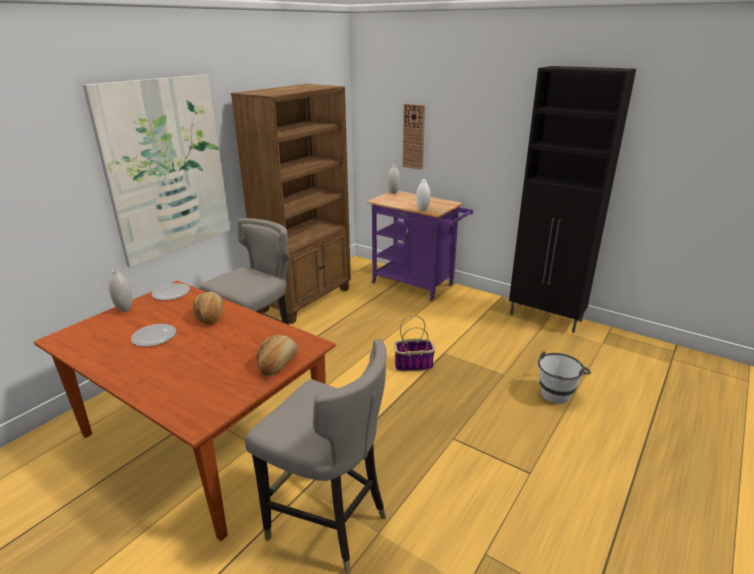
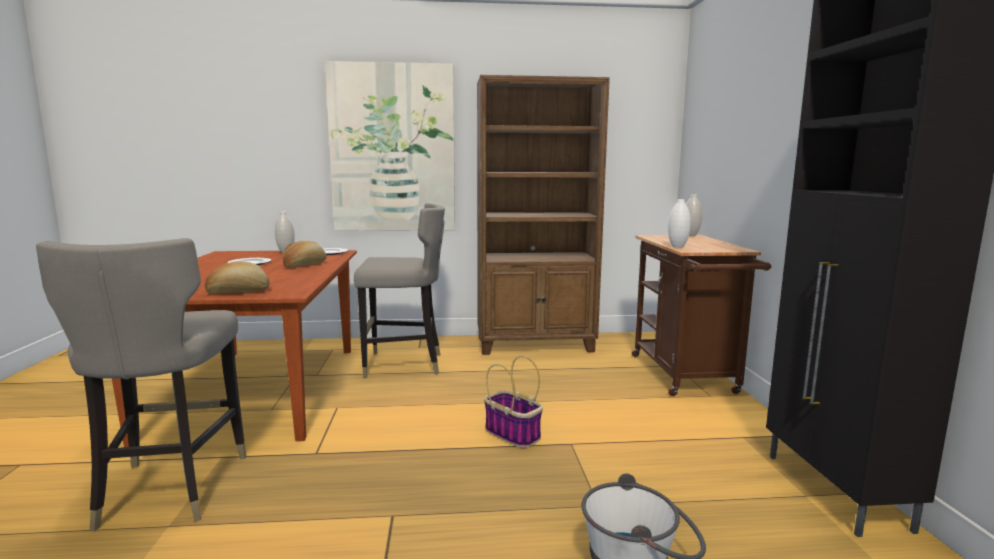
camera: 50 degrees right, 15 degrees down
purple cart [367,191,473,301] -> brown cart [632,235,771,396]
wall clock [403,104,425,170] -> none

